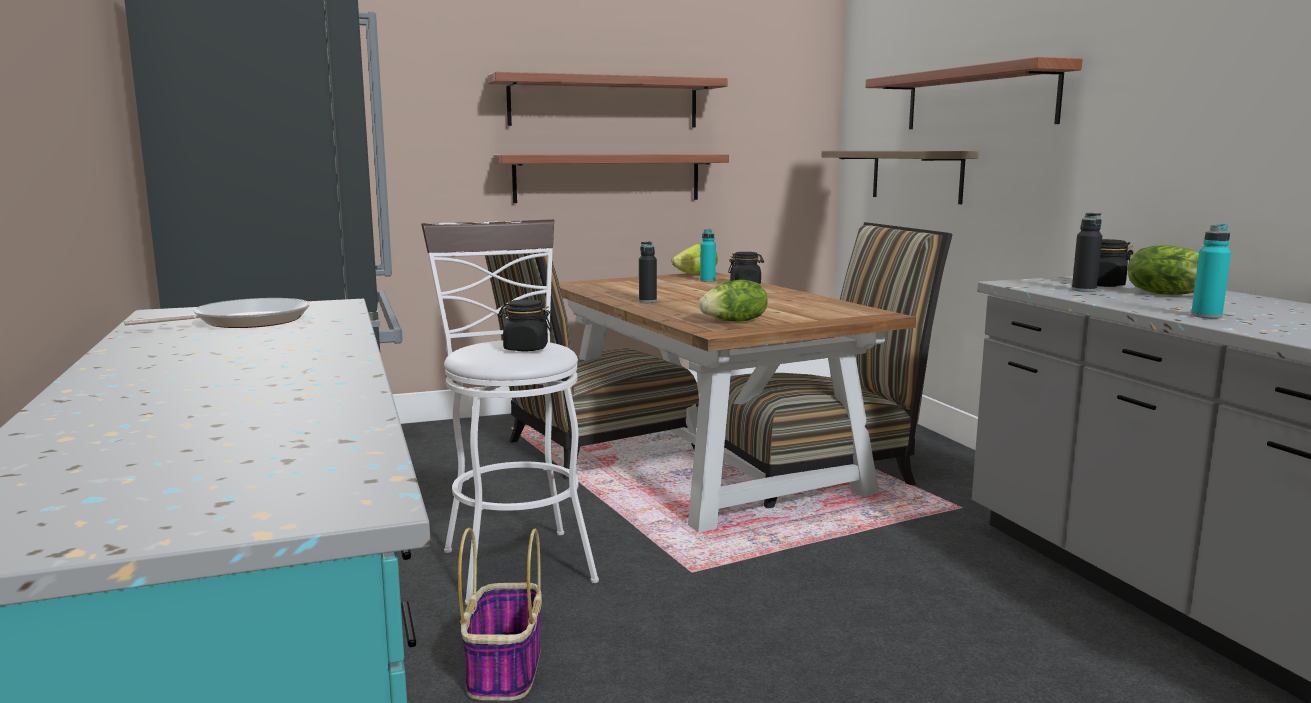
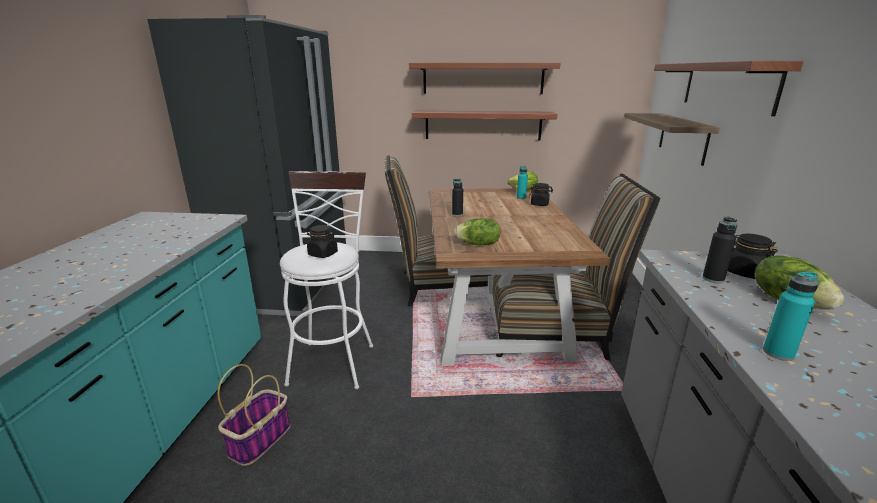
camera: 25 degrees right, 10 degrees up
frying pan [124,298,310,328] -> none

